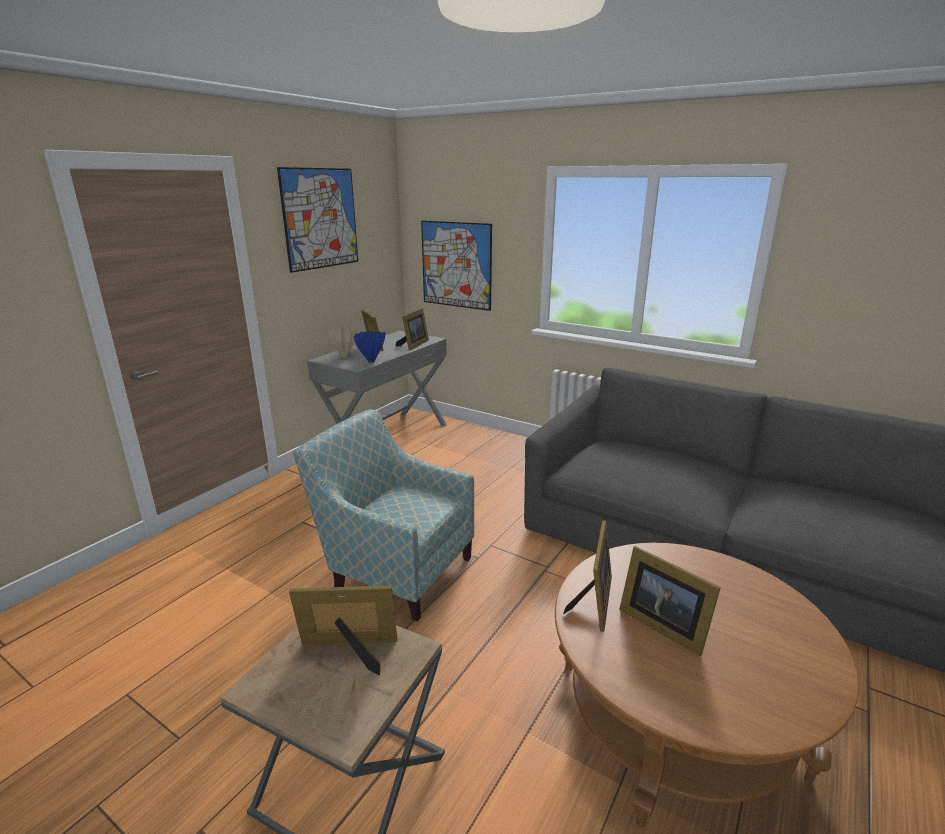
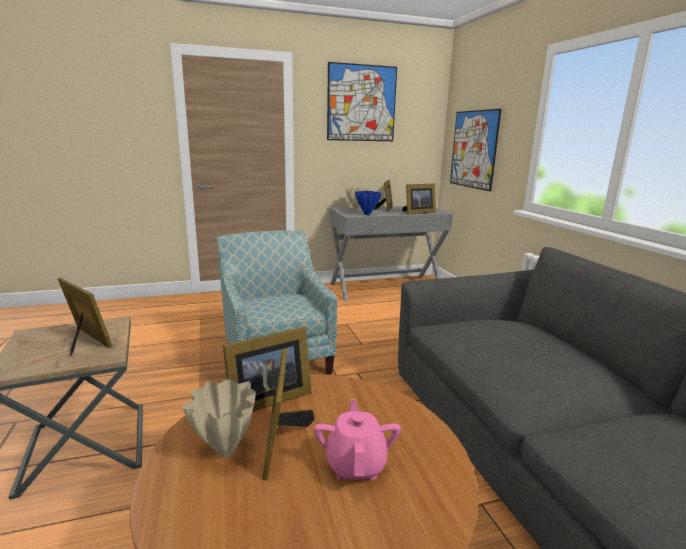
camera: 40 degrees right, 5 degrees down
none -> beige vase [183,379,256,458]
none -> pink teapot [314,399,401,480]

